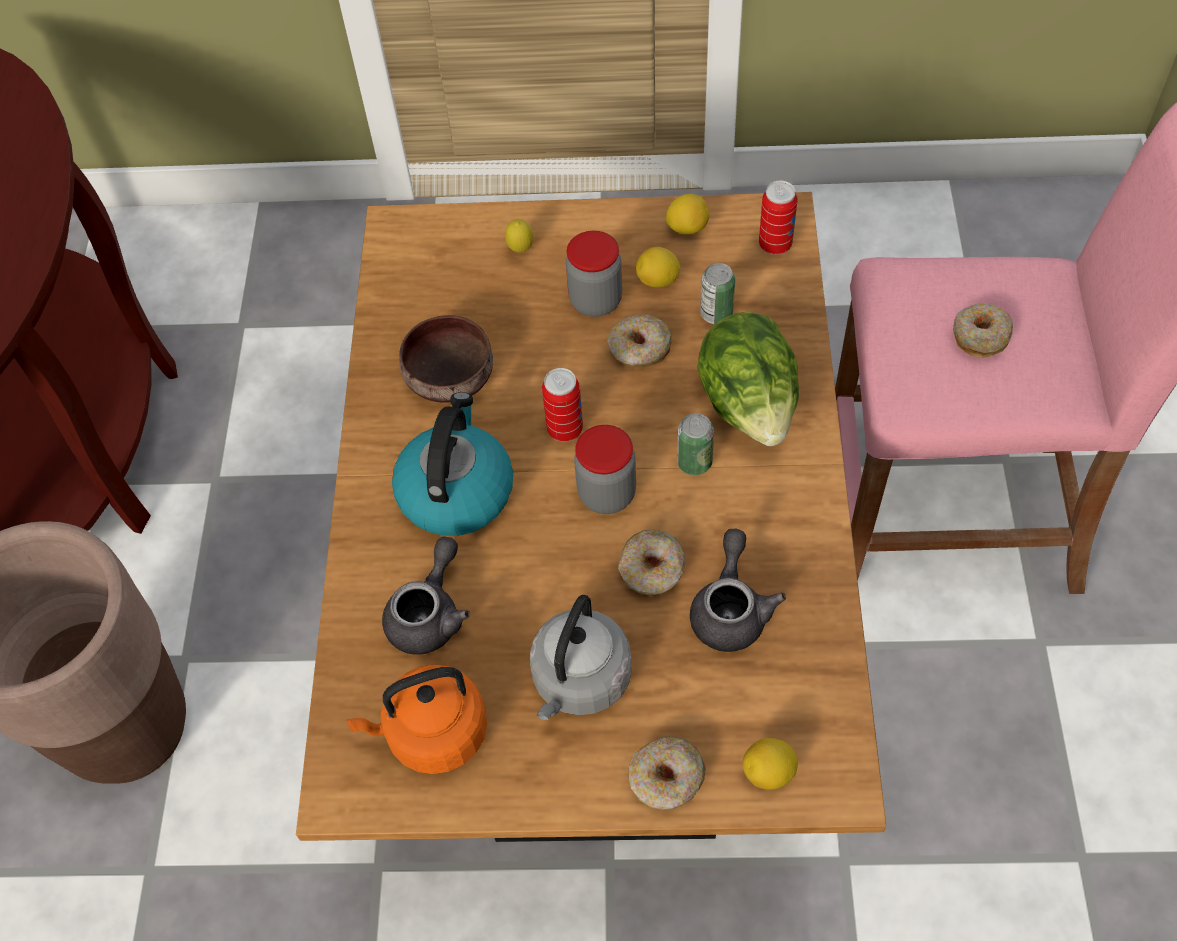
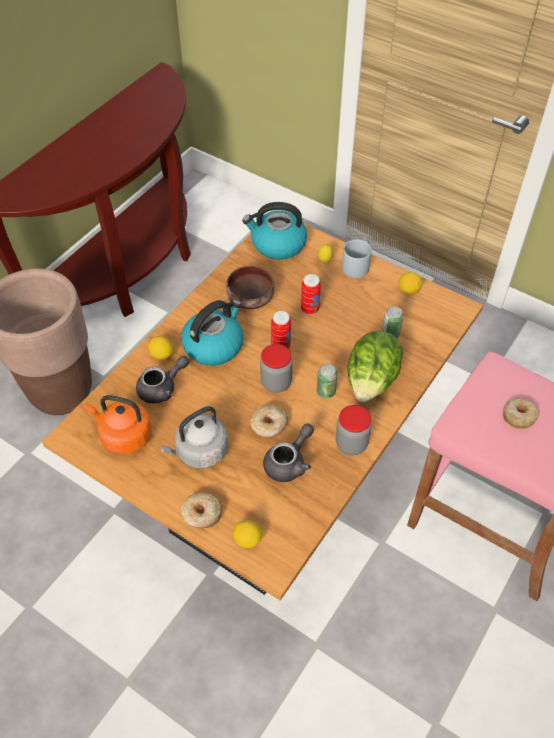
camera: 30 degrees right, 5 degrees down
jar [566,231,622,317] -> jar moved to [336,405,372,455]
donut [607,314,672,368] -> none
lemon [636,247,680,287] -> lemon moved to [148,336,173,360]
can [759,180,798,255] -> can moved to [301,274,321,315]
none -> kettle [242,202,307,260]
none -> grey mug [342,240,372,278]

